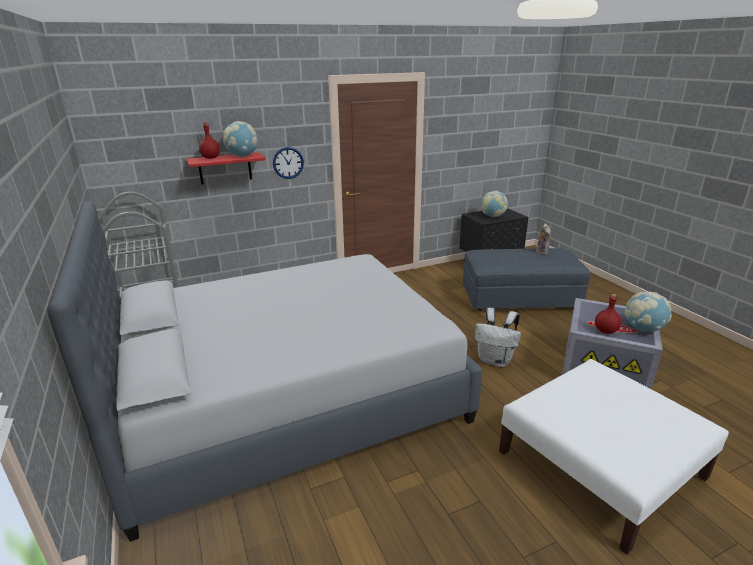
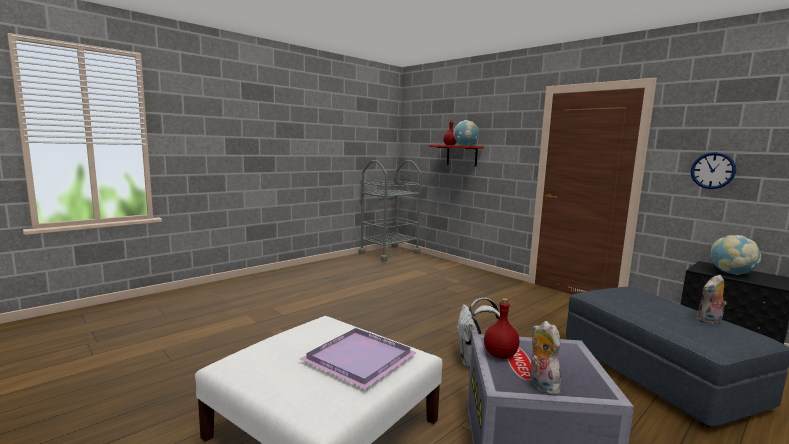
camera: 70 degrees right, 15 degrees down
grey bed [48,201,482,542] -> none
wall clock [273,147,304,179] -> wall clock moved to [691,152,736,189]
globe [625,292,672,332] -> plush toy [530,321,561,395]
none -> purple tray [300,328,417,389]

